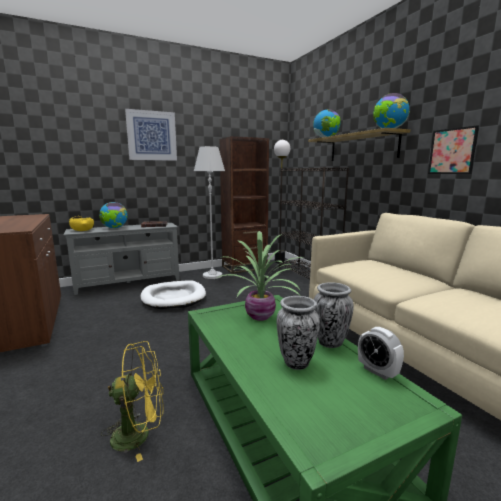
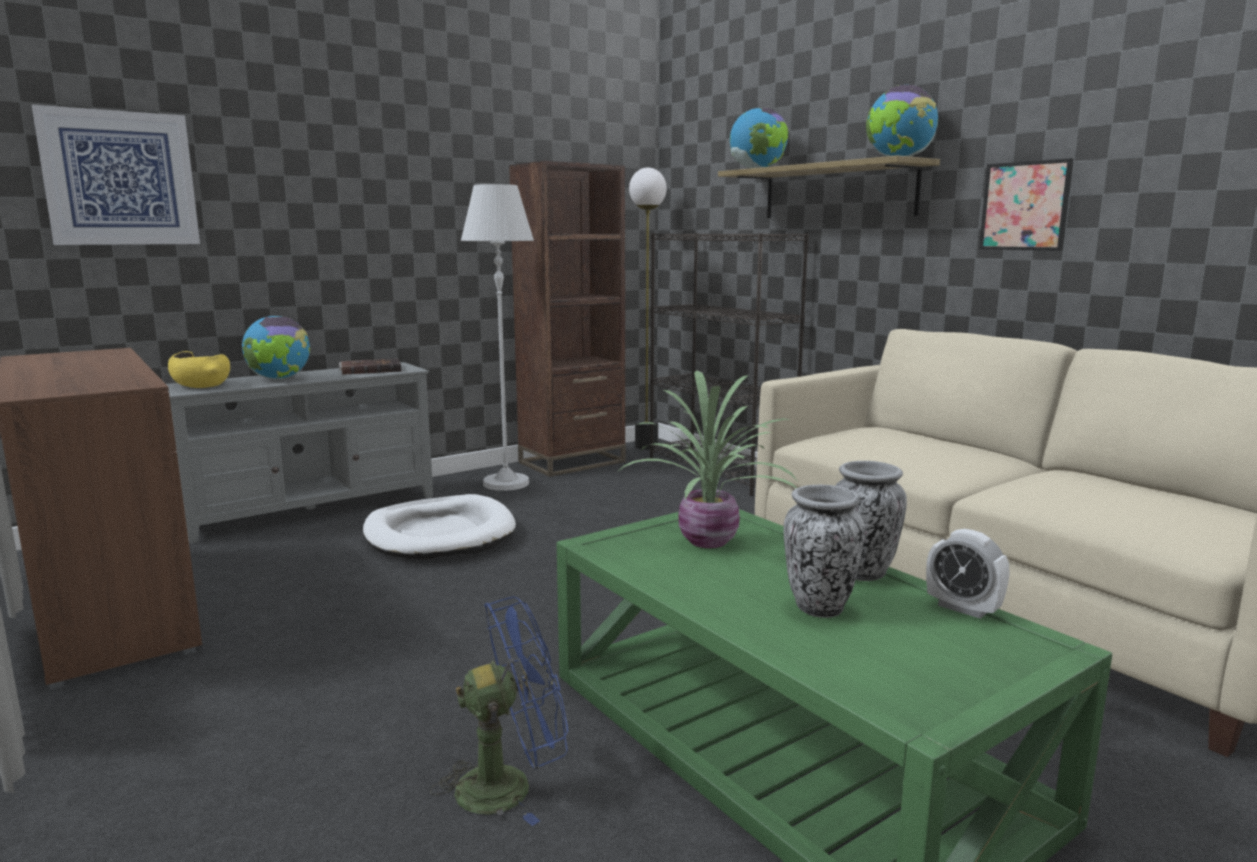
camera: 10 degrees left, 0 degrees up
yellow fan [101,341,164,462] -> blue fan [430,597,568,826]
picture [125,109,177,161] -> picture moved to [32,104,200,245]

